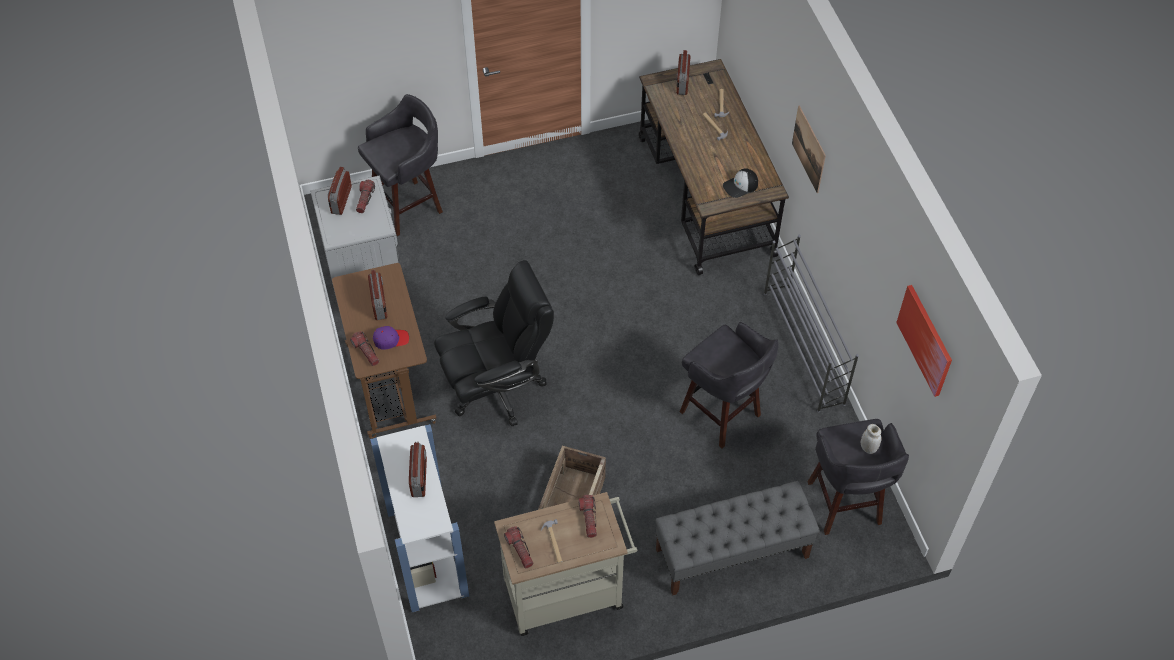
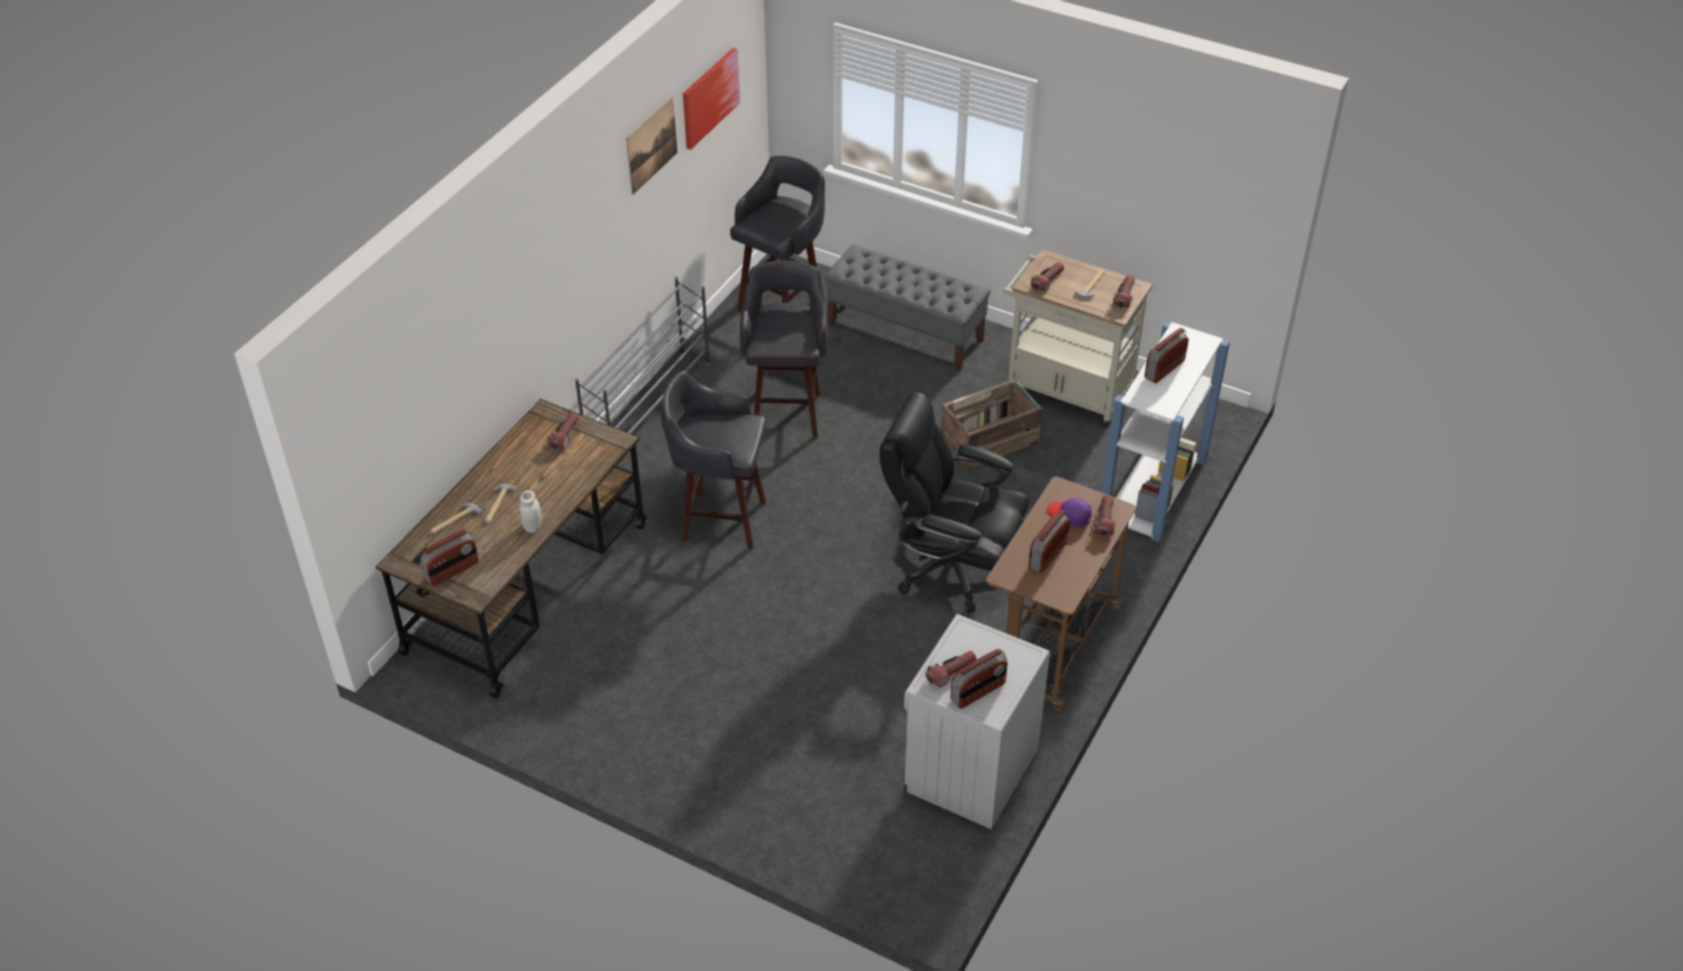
camera: 135 degrees left, 10 degrees down
grey stool [358,94,443,236] -> grey stool moved to [661,370,766,549]
cap [723,168,758,198] -> flashlight [548,412,579,450]
picture [792,105,826,193] -> picture moved to [626,97,677,195]
white jar [861,424,882,454] -> white jar moved to [520,490,541,533]

